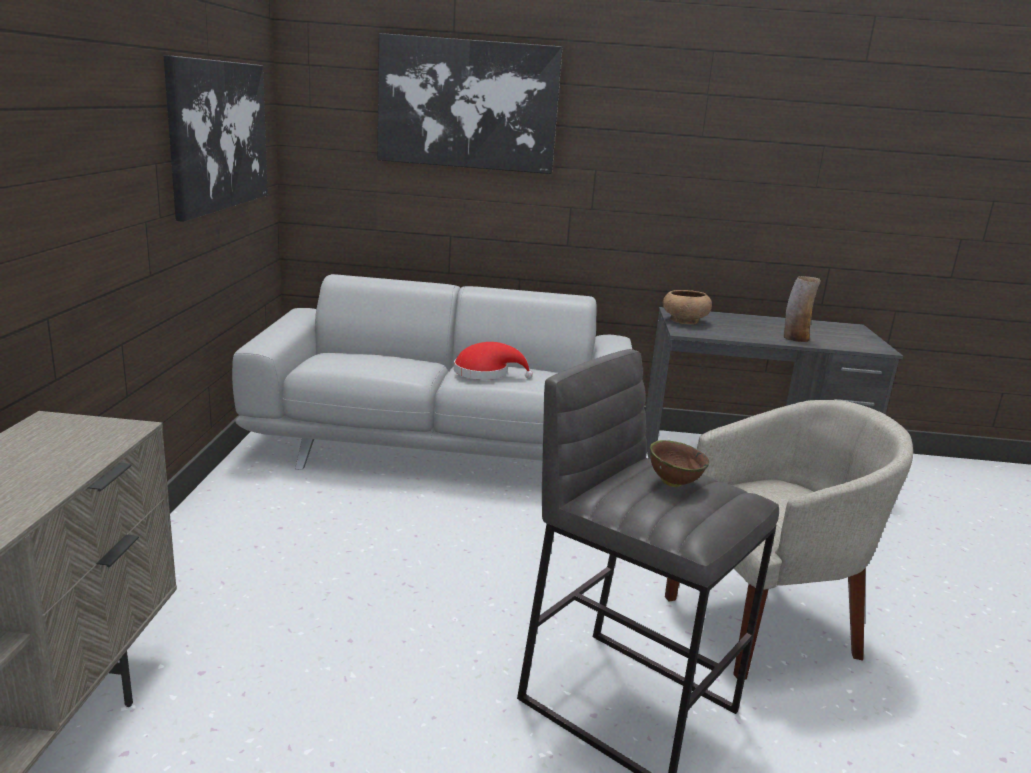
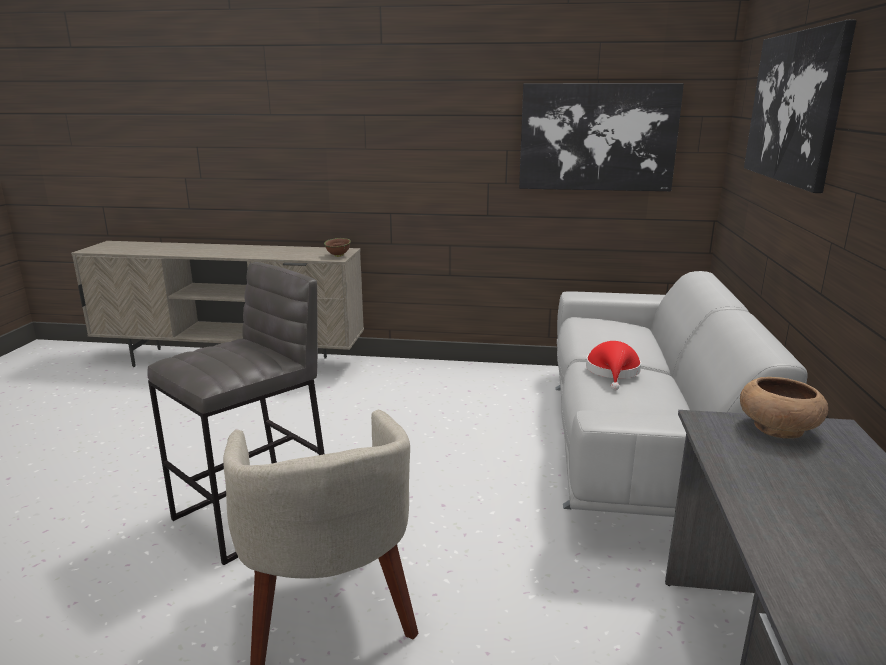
camera: 95 degrees right, 0 degrees up
brown bowl [650,440,709,487] -> brown bowl moved to [324,238,351,257]
vase [784,276,821,342] -> none

